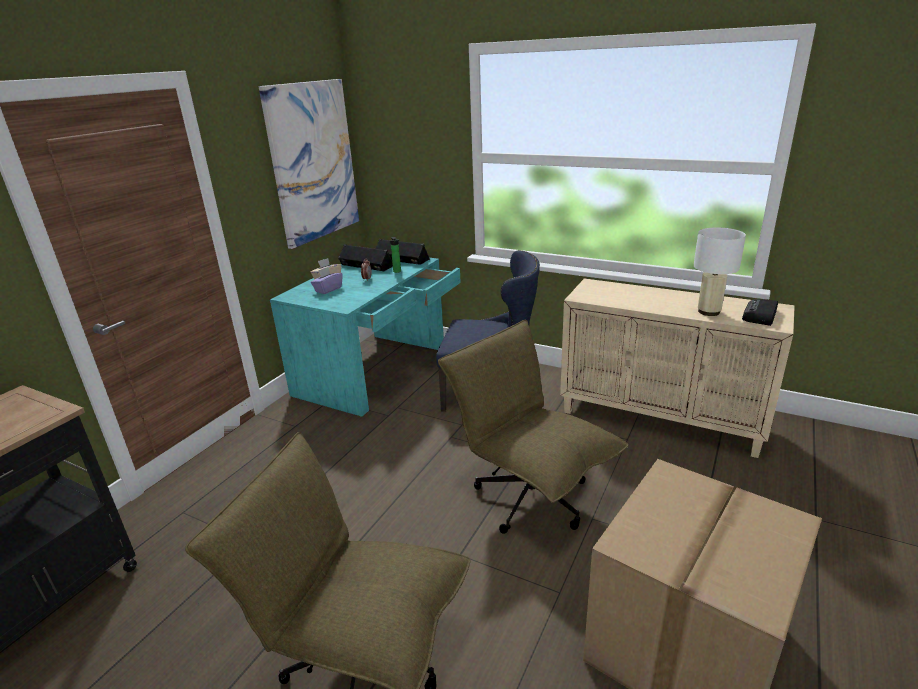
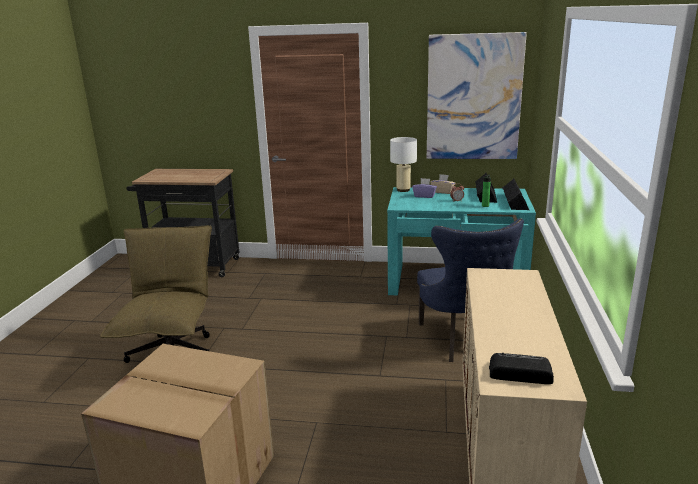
camera: 70 degrees right, 5 degrees down
beige office chair [438,320,628,534] -> none
white table lamp [694,227,746,316] -> white table lamp moved to [390,137,417,192]

